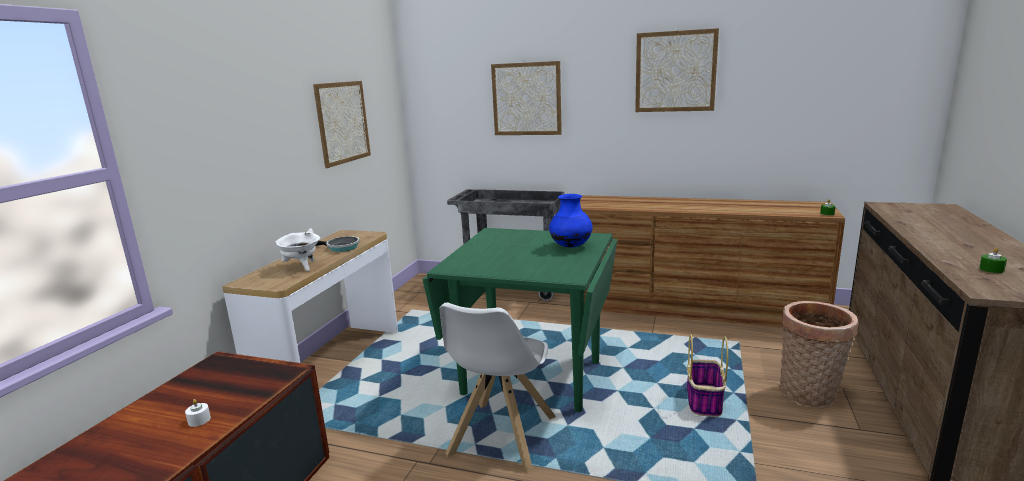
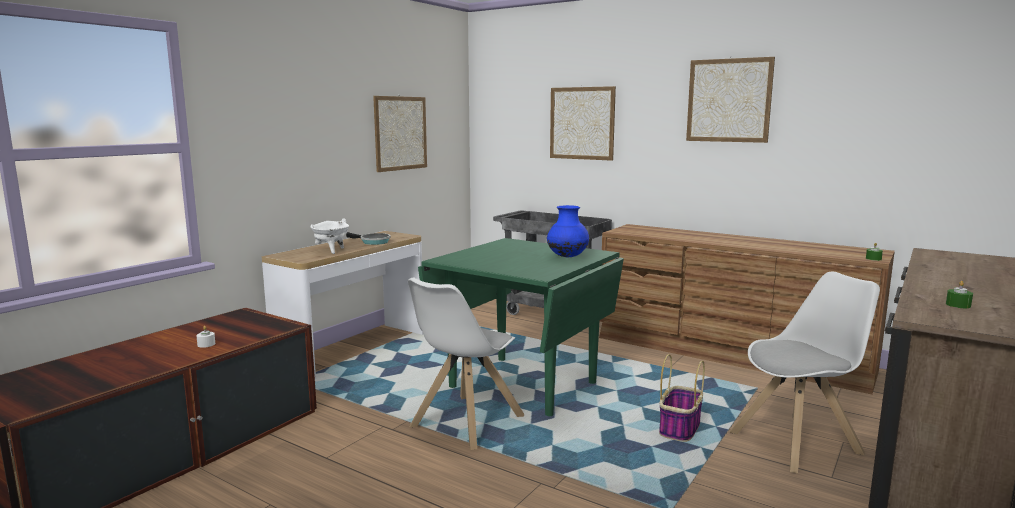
camera: 15 degrees right, 5 degrees down
basket [779,301,859,407] -> chair [729,272,880,473]

